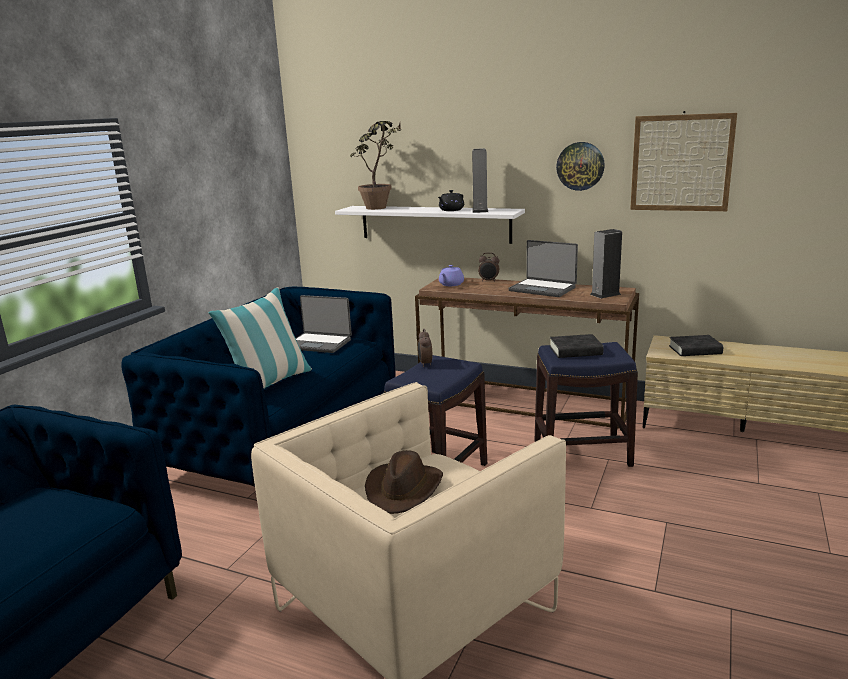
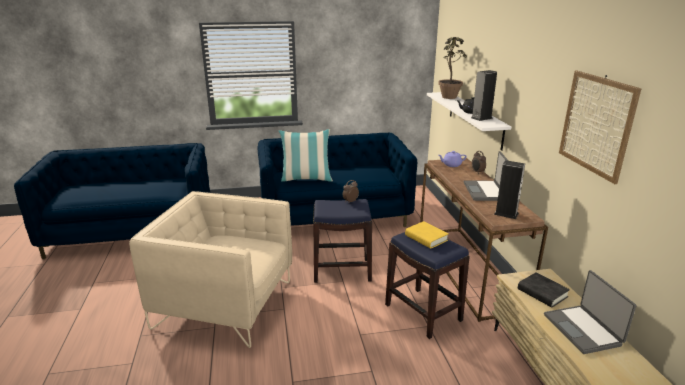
camera: 55 degrees right, 5 degrees up
laptop [296,295,352,353] -> laptop moved to [544,270,636,354]
brown hat [365,450,443,514] -> none
black book [550,334,603,358] -> yellow book [405,221,449,249]
wall clock [556,142,605,191] -> none

